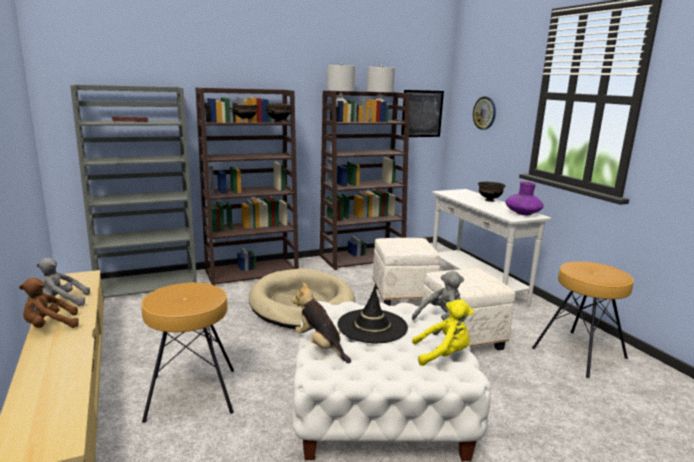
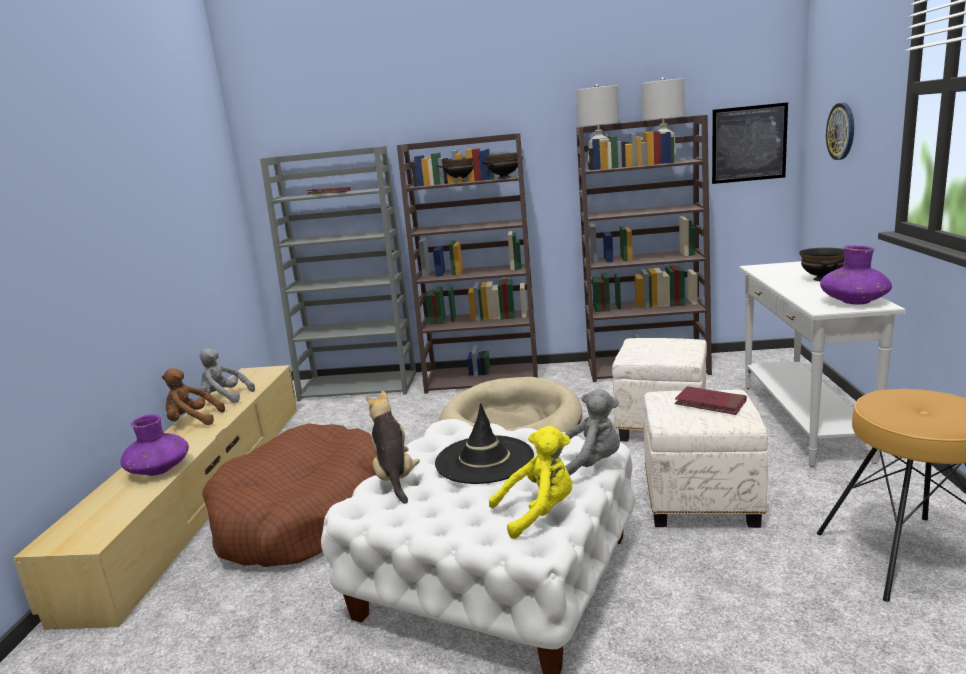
camera: 30 degrees right, 0 degrees up
brown stool [142,283,234,423] -> brown dog bed [202,423,377,567]
yellow plush toy [412,300,474,366] -> yellow plush toy turned 45 degrees counterclockwise [489,426,573,539]
none -> purple vase [121,414,189,476]
none -> red book [675,386,747,415]

